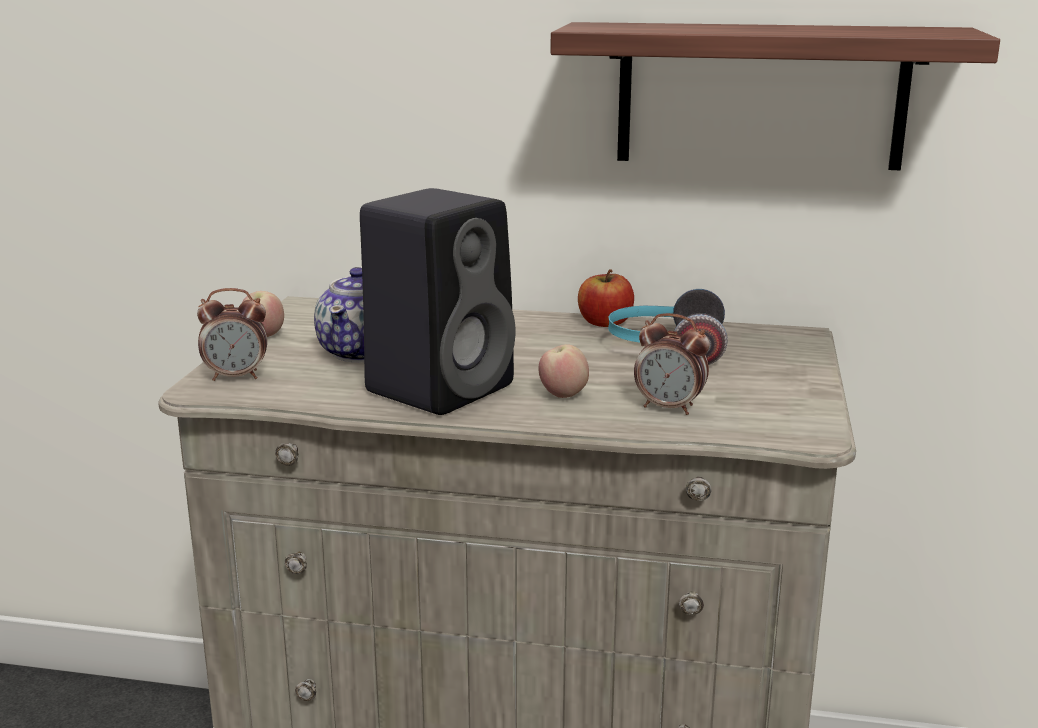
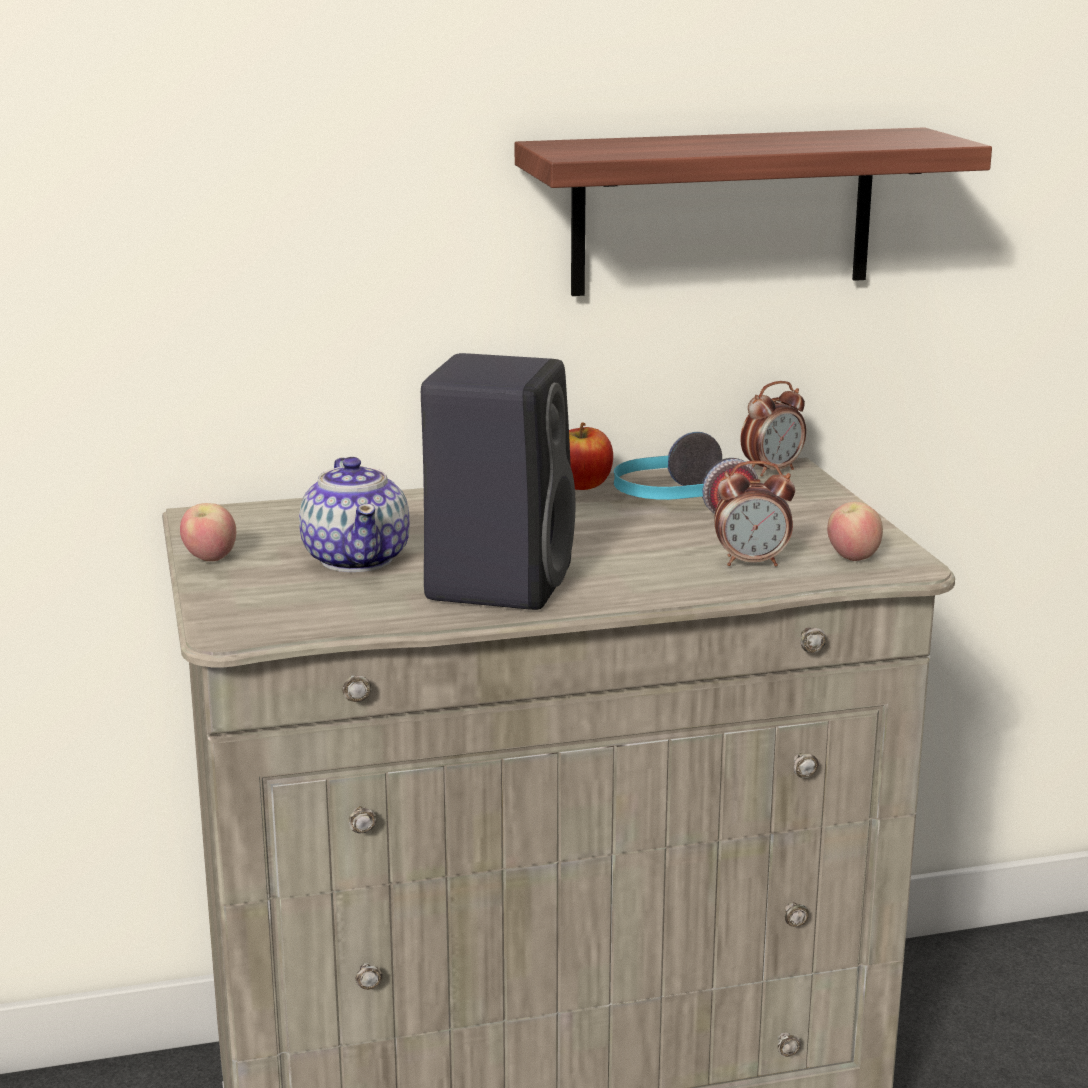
camera: 25 degrees left, 0 degrees up
alarm clock [197,288,267,381] -> alarm clock moved to [740,381,806,477]
apple [539,344,589,398] -> apple moved to [827,502,883,561]

